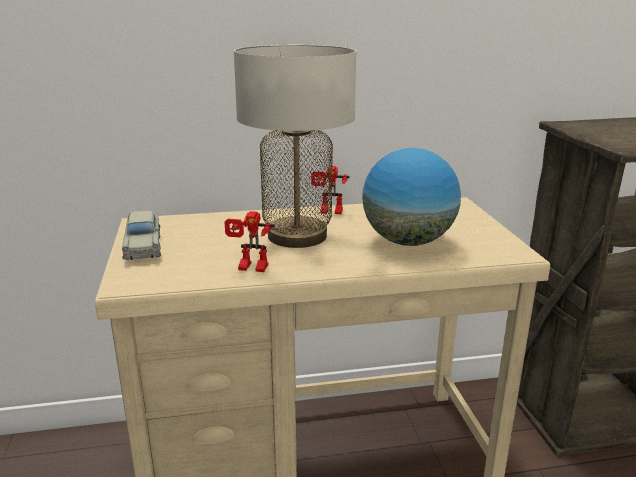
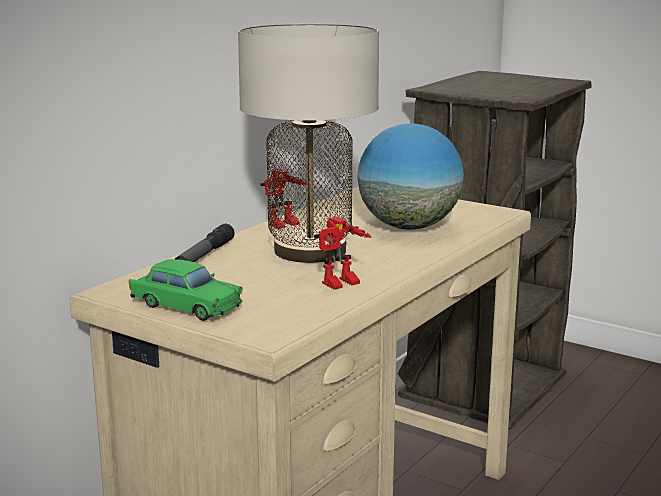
camera: 45 degrees left, 5 degrees down
beige toy car [122,210,161,260] -> green toy car [129,259,243,321]
none -> flashlight [175,224,235,262]

